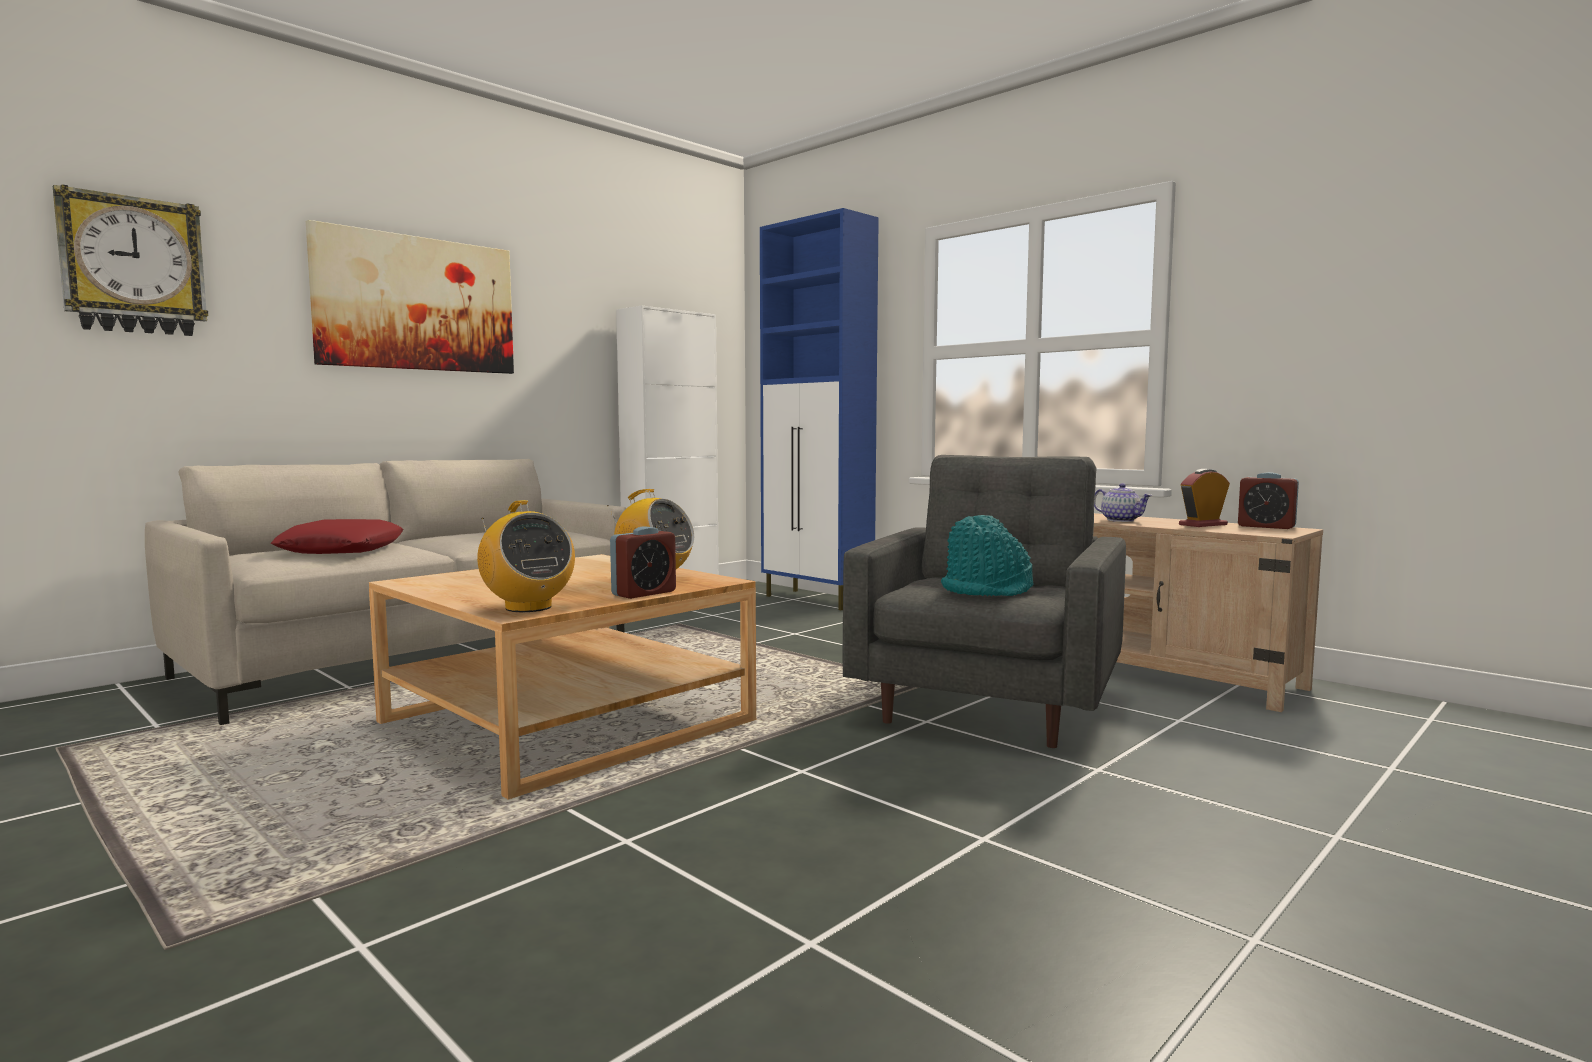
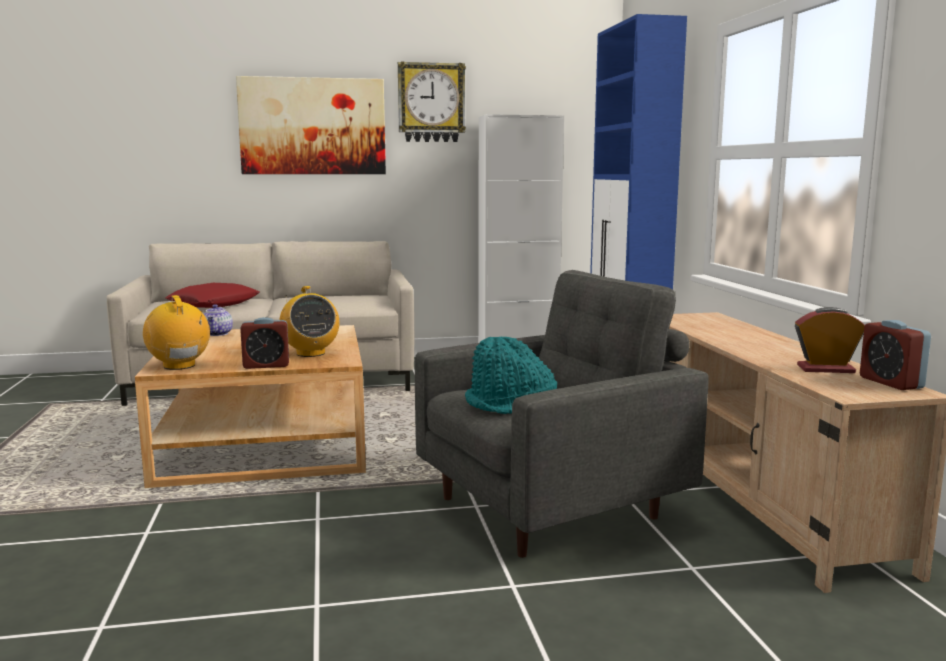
camera: 35 degrees right, 5 degrees up
wall clock [53,184,208,336] -> wall clock moved to [398,61,466,142]
radio [477,500,575,612] -> radio turned 150 degrees clockwise [143,295,210,370]
teapot [1094,483,1152,522] -> teapot moved to [204,304,233,336]

